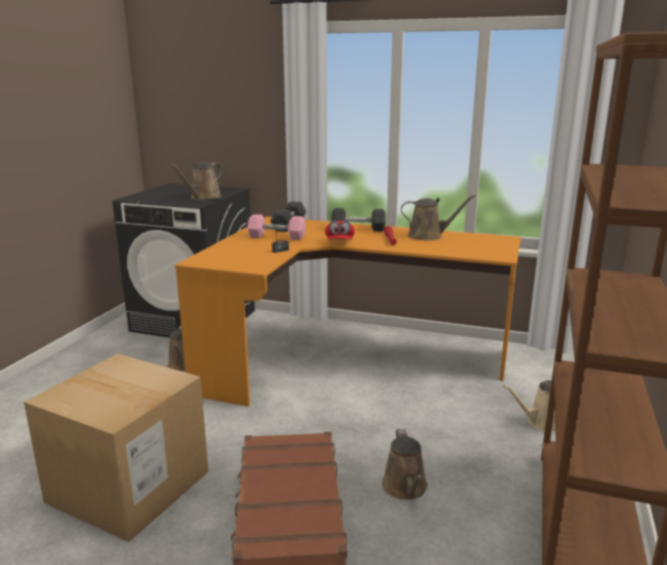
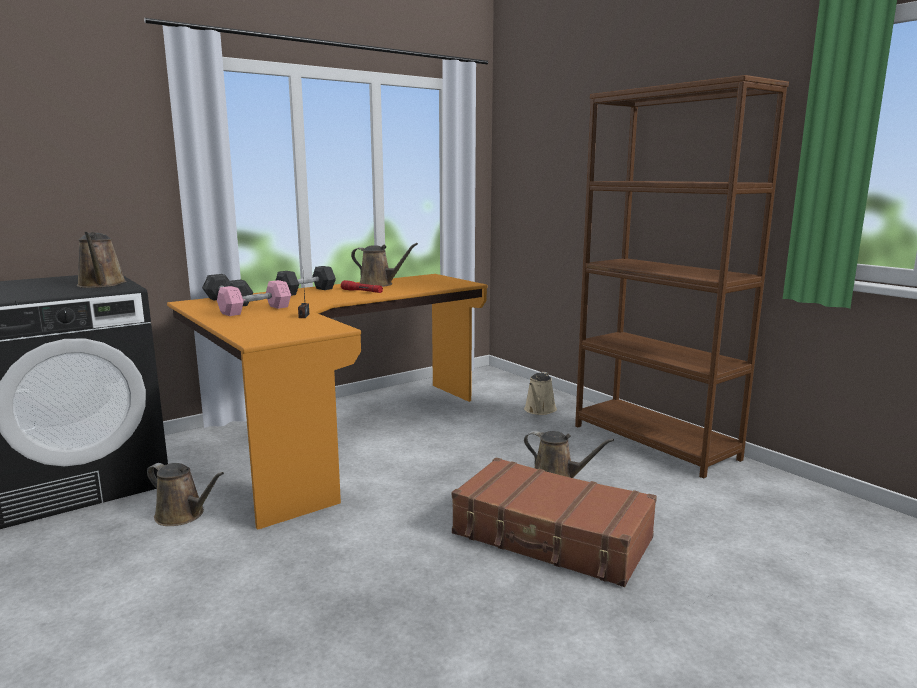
camera: 55 degrees left, 5 degrees down
cardboard box [24,353,208,542] -> none
red cap [325,221,355,240] -> none
brown watering can [401,195,476,241] -> brown watering can turned 75 degrees clockwise [351,243,418,287]

